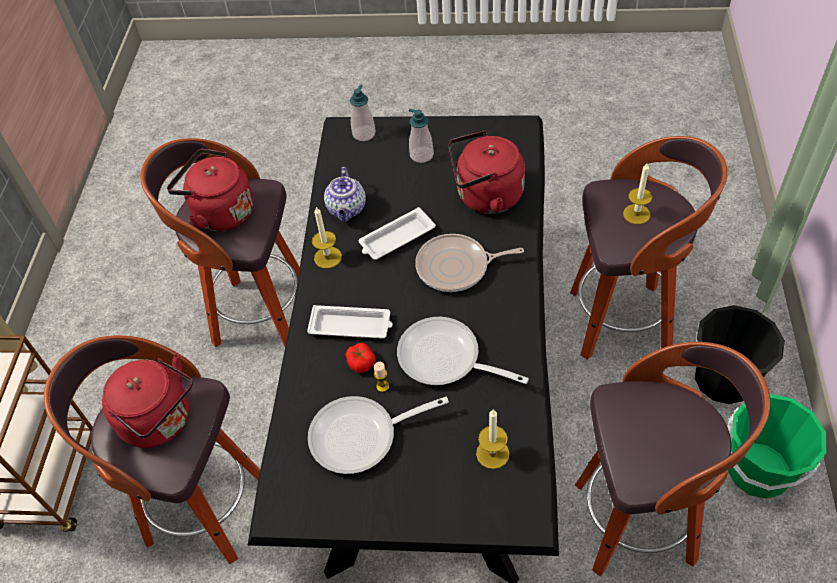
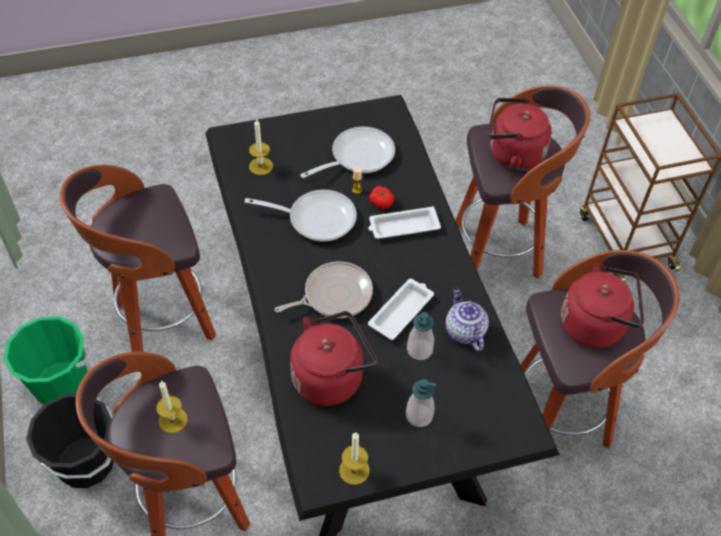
camera: 155 degrees right, 0 degrees up
candle [312,206,342,268] -> candle moved to [339,432,370,485]
soap dispenser [350,85,376,141] -> soap dispenser moved to [407,312,434,360]

